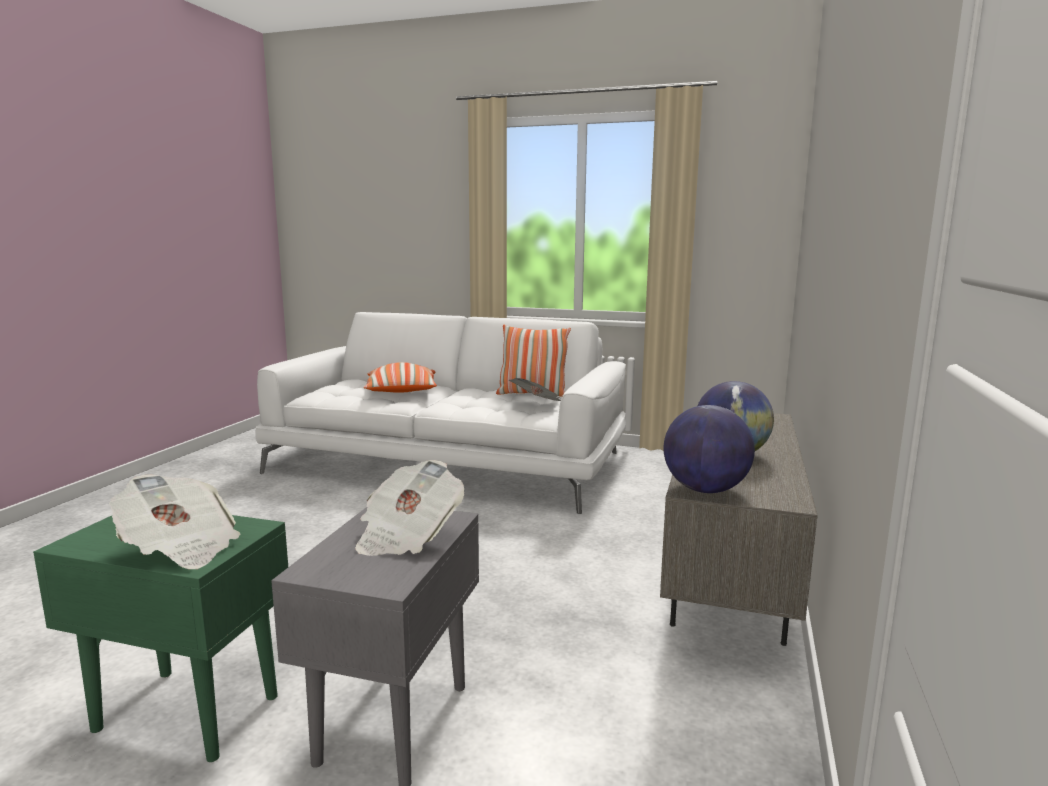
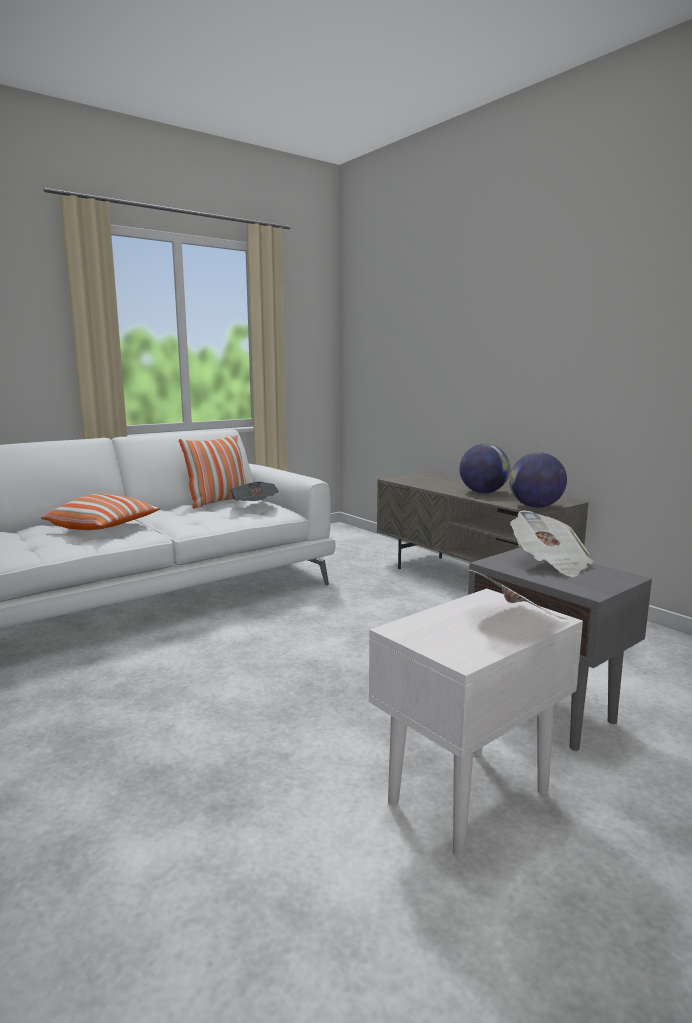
camera: 55 degrees left, 0 degrees up
green side table [33,515,288,762] -> white side table [369,589,583,857]

